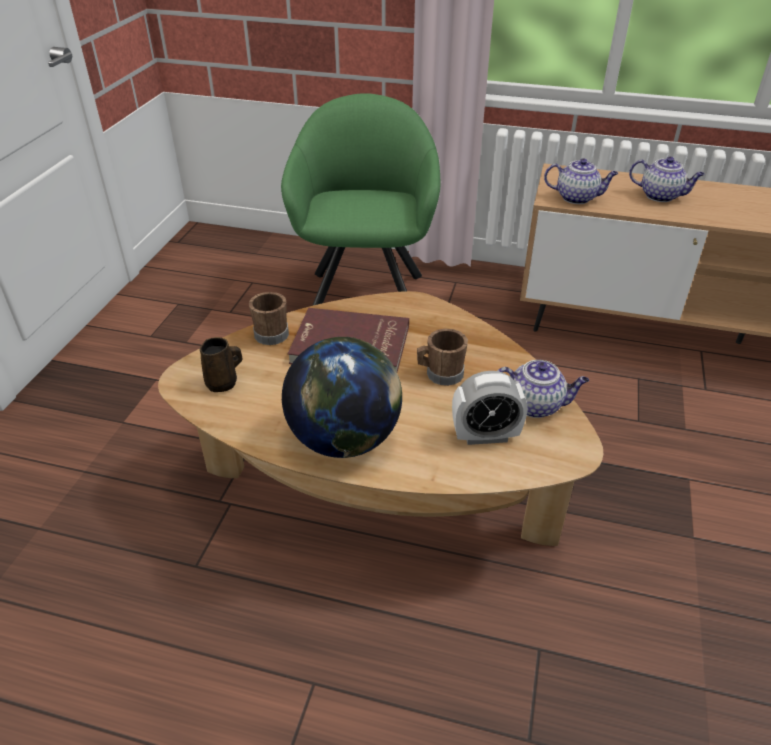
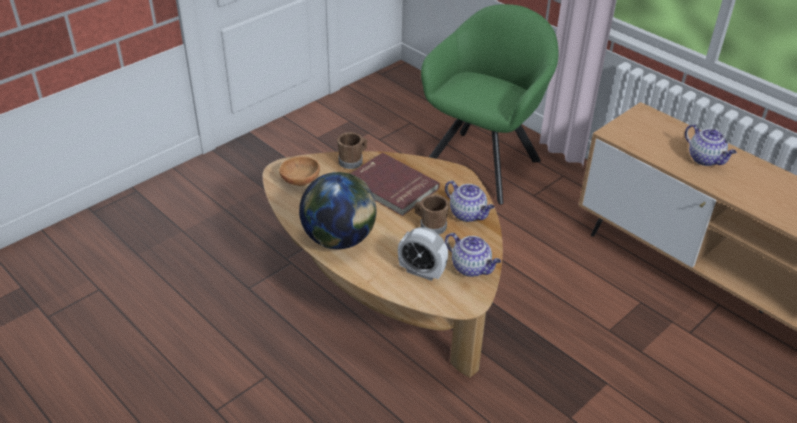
camera: 30 degrees right, 0 degrees up
brown mug [200,337,242,392] -> brown bowl [279,157,320,186]
teapot [544,158,618,204] -> teapot moved to [445,180,494,222]

